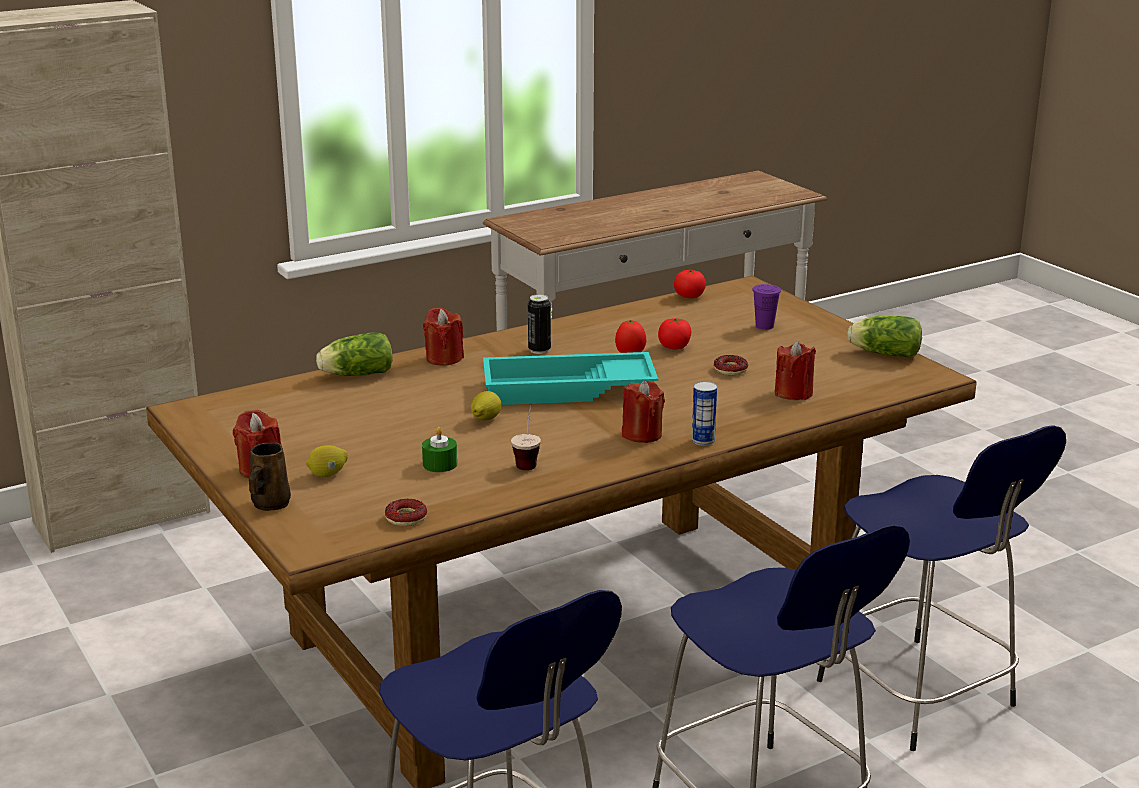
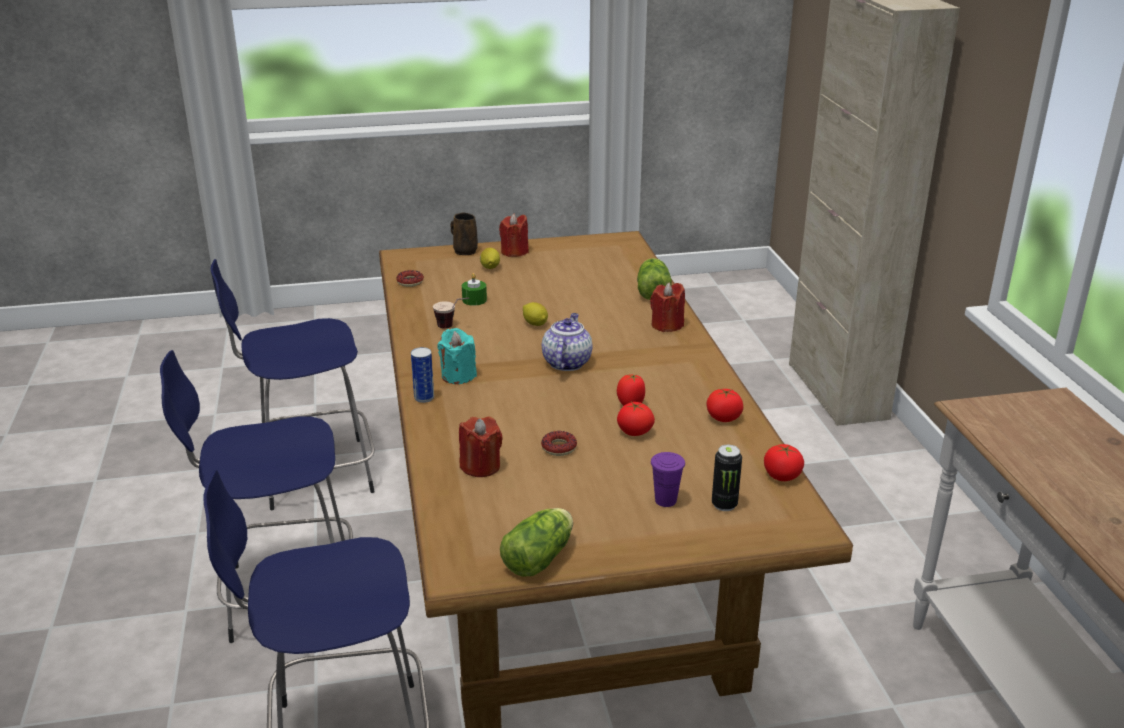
camera: 110 degrees right, 5 degrees up
turquoise tray [483,352,658,405] -> teapot [542,313,592,371]
can [528,294,551,354] -> can moved to [712,445,742,511]
red candle [622,381,665,443] -> turquoise candle [438,328,477,384]
none -> tomato [707,389,743,422]

